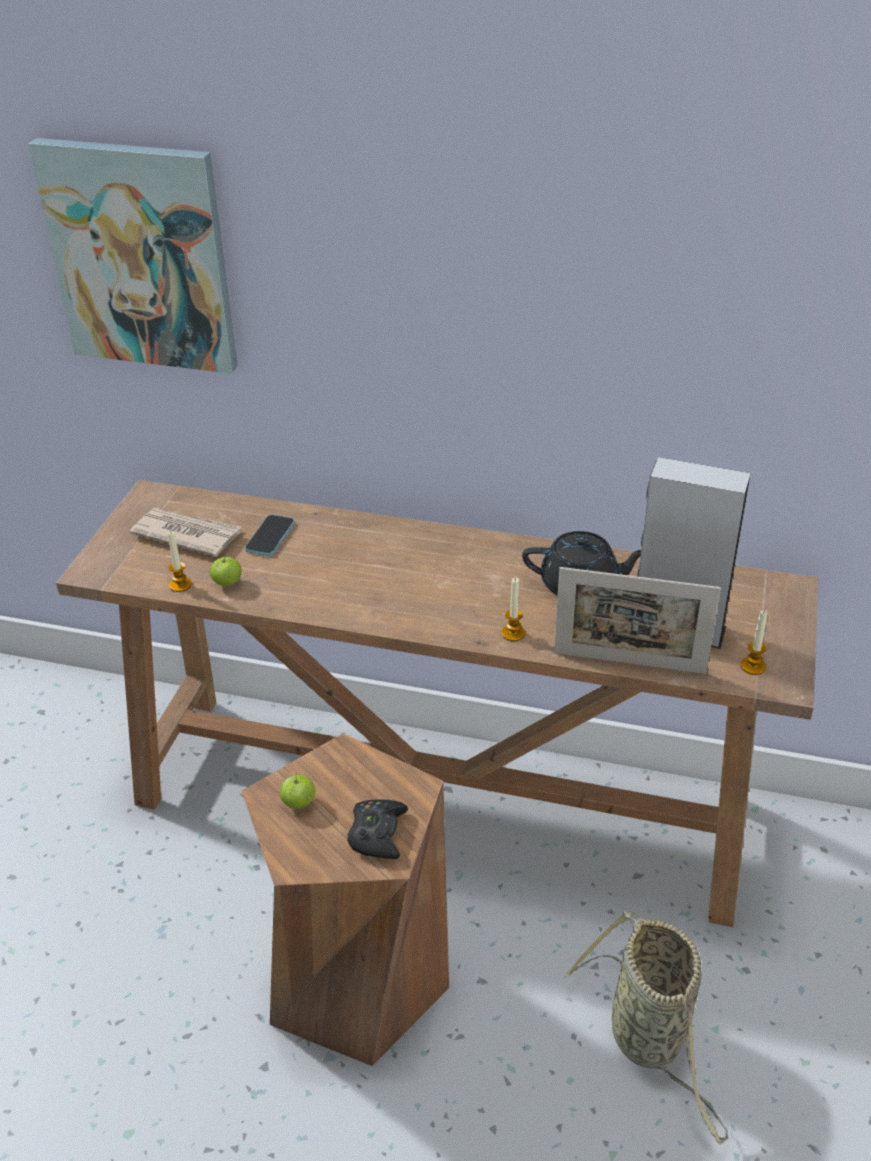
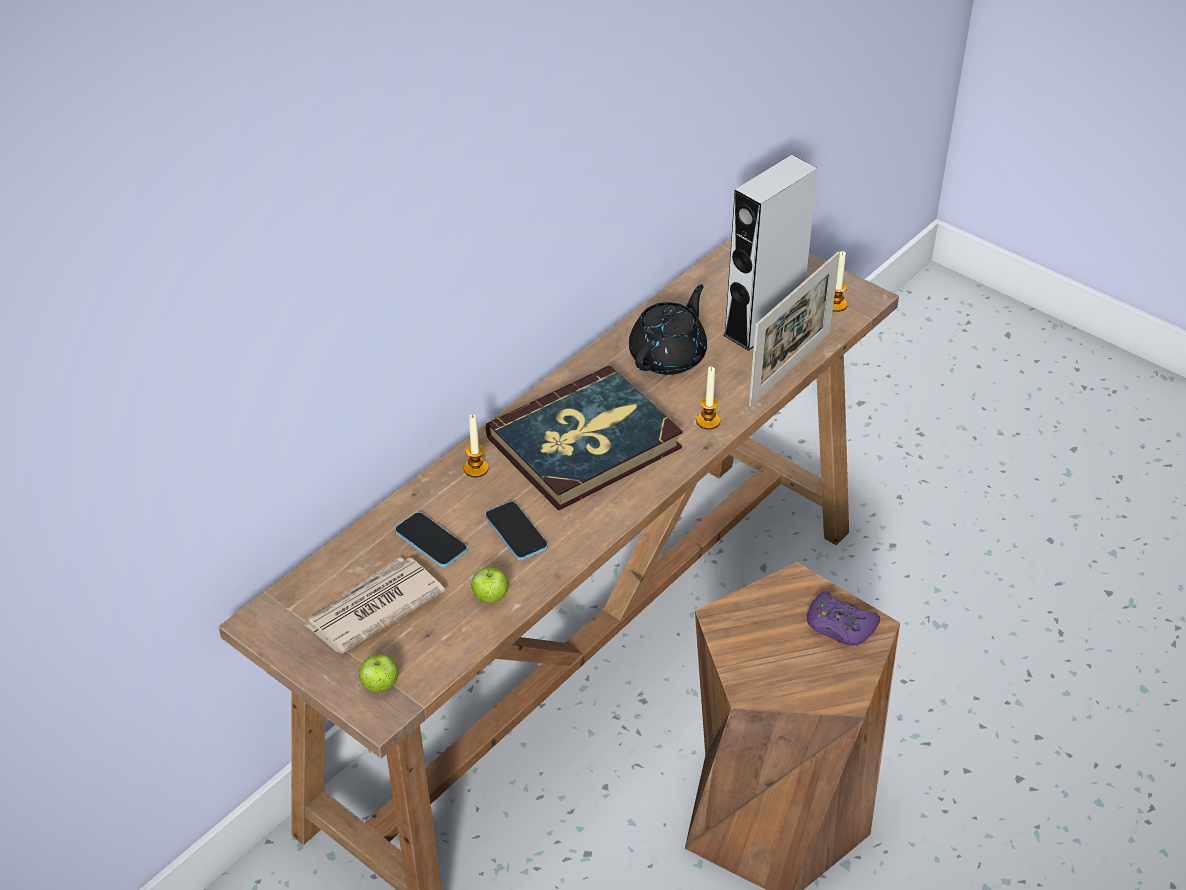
camera: 65 degrees left, 5 degrees up
picture [28,138,238,374] -> none
candle [168,530,192,592] -> candle moved to [464,414,489,477]
apple [280,772,315,809] -> apple moved to [359,655,398,692]
black game controller [347,799,408,859] -> purple game controller [807,591,880,646]
basket [564,912,728,1145] -> none
none -> phone [485,501,548,560]
none -> book [486,366,683,511]

